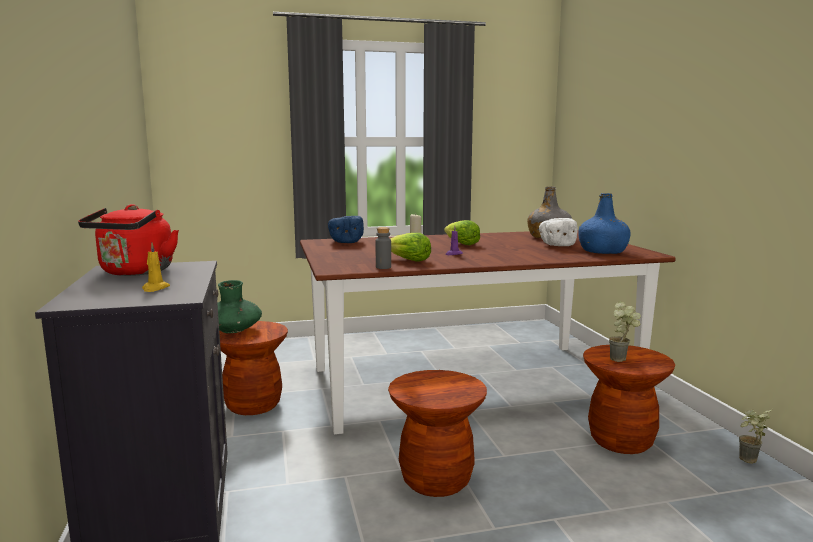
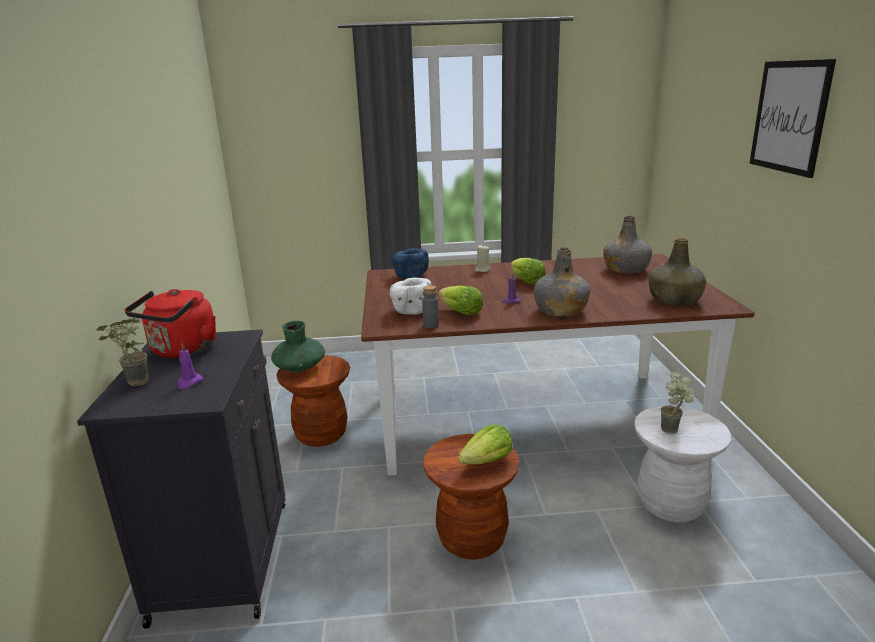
camera: 10 degrees right, 10 degrees up
yellow candle [142,243,170,292] -> purple candle [177,343,203,389]
white bowl [539,218,578,246] -> white bowl moved to [390,277,432,315]
blue bottle [578,193,630,254] -> green bottle [649,238,706,306]
brown stool [583,345,675,454] -> white stool [634,406,731,522]
potted plant [739,408,773,464] -> potted plant moved to [96,318,149,386]
none -> lettuce [458,425,513,464]
none -> grey bottle [534,247,590,317]
none -> picture [749,59,836,178]

